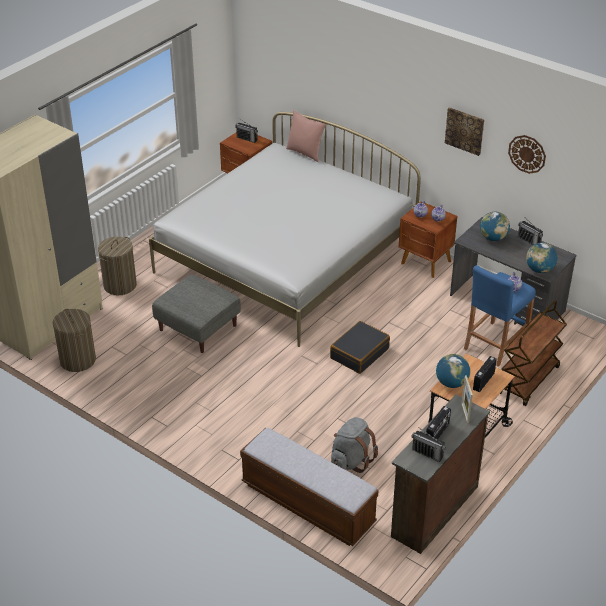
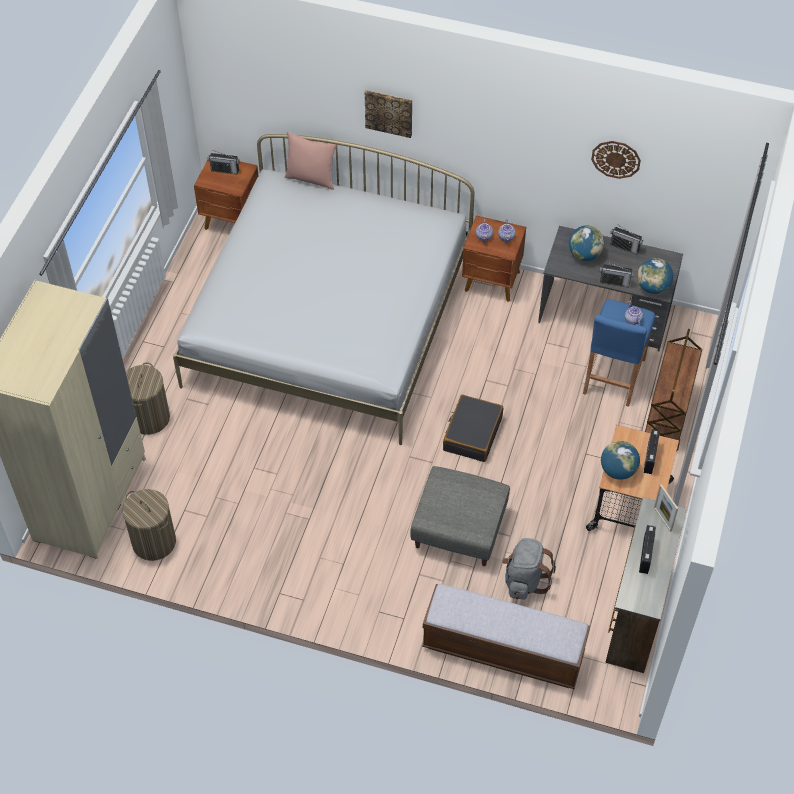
camera: 20 degrees left, 15 degrees up
grey ottoman [152,275,241,353] -> grey ottoman moved to [410,466,510,566]
radio [411,427,446,462] -> radio moved to [600,262,634,288]
picture [445,107,484,156] -> picture moved to [365,90,412,138]

